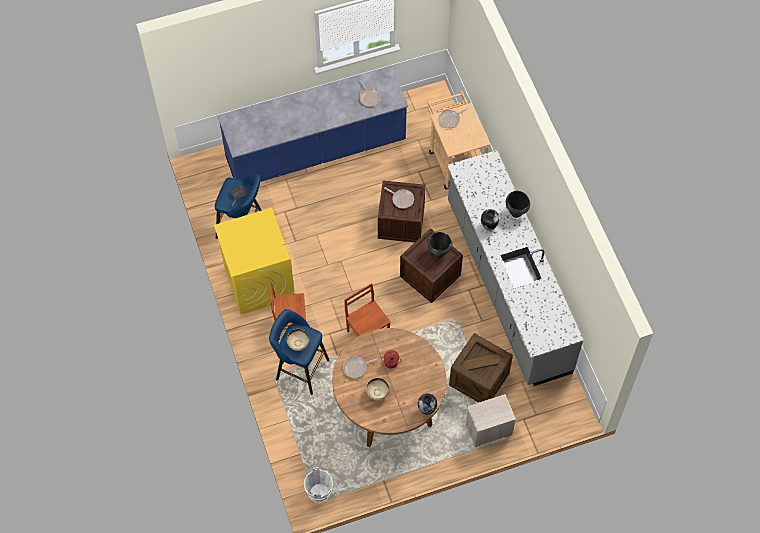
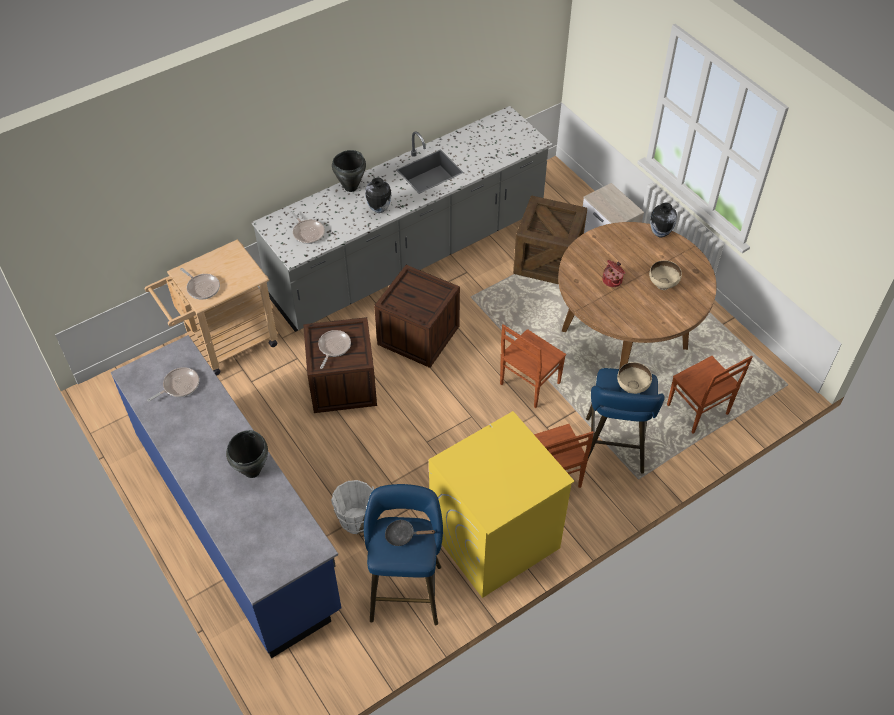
camera: 105 degrees left, 10 degrees down
white bucket [304,467,333,503] -> white bucket moved to [331,480,374,534]
frying pan [343,356,378,378] -> frying pan moved to [290,211,325,244]
black cooking pot [427,232,452,258] -> black cooking pot moved to [226,430,268,478]
none -> brown chair [667,356,753,434]

